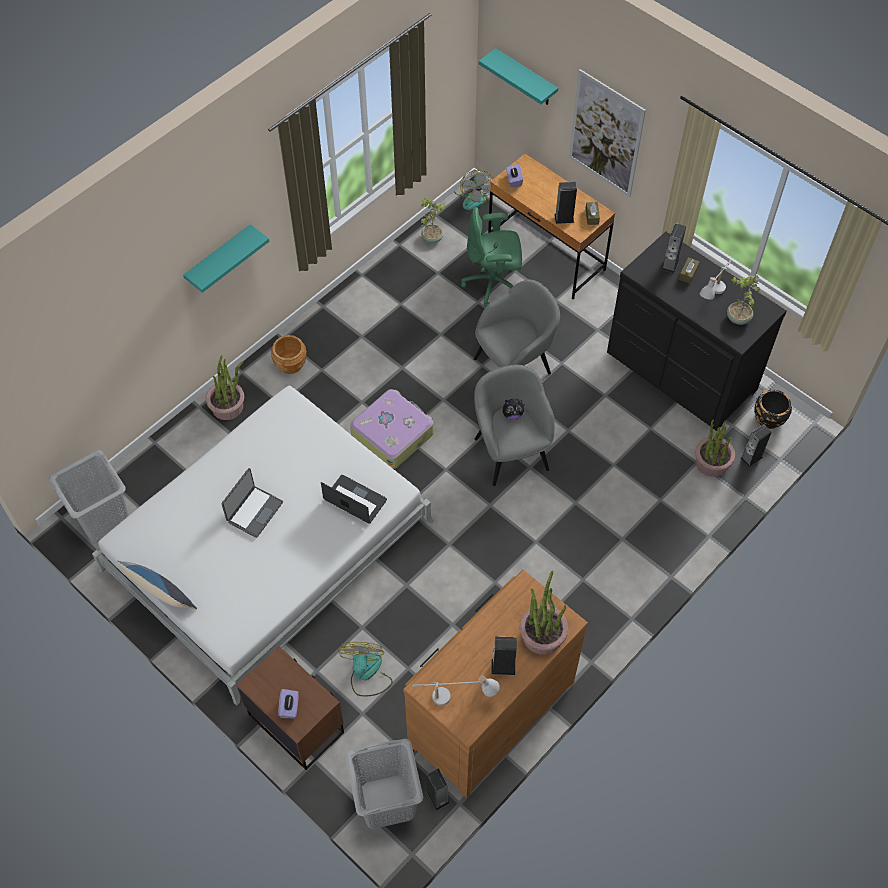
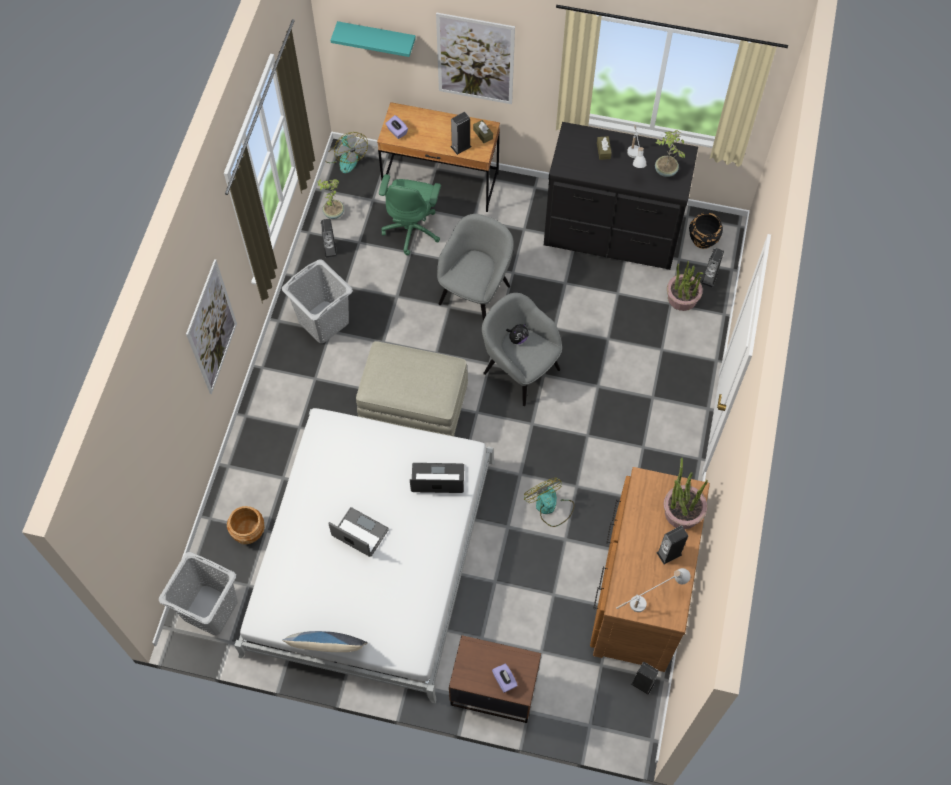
camera: 30 degrees left, 5 degrees up
turquoise shelf [183,224,269,293] -> picture [186,259,237,394]
potted plant [206,355,244,420] -> none
laptop [221,468,283,538] -> laptop turned 60 degrees counterclockwise [328,507,389,557]
brown planter [271,335,307,374] -> brown planter moved to [227,506,265,545]
fan [338,642,393,697] -> fan moved to [524,477,575,527]
grey laundry basket [346,739,423,829] -> grey laundry basket moved to [282,259,353,343]
suitcase [350,389,434,469] -> beige ottoman [356,341,468,436]
green office chair [461,207,522,307] -> green office chair turned 45 degrees counterclockwise [379,174,441,255]
speaker [661,223,686,273] -> speaker moved to [321,219,337,258]

